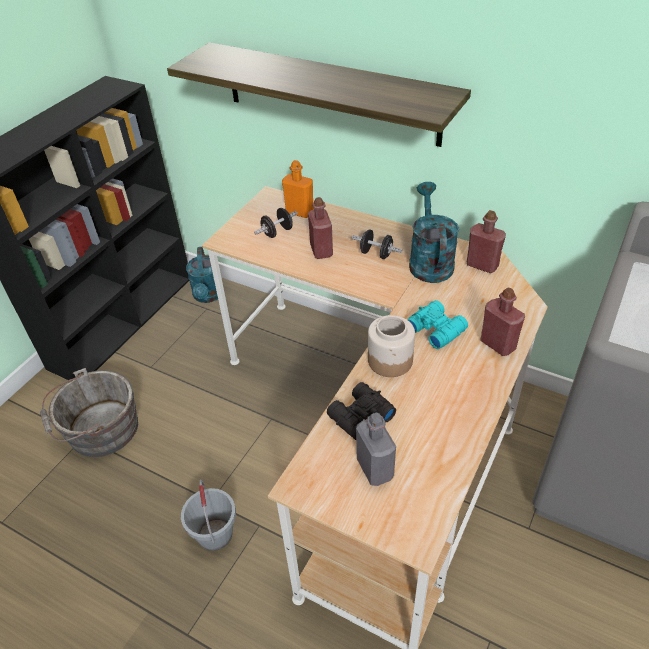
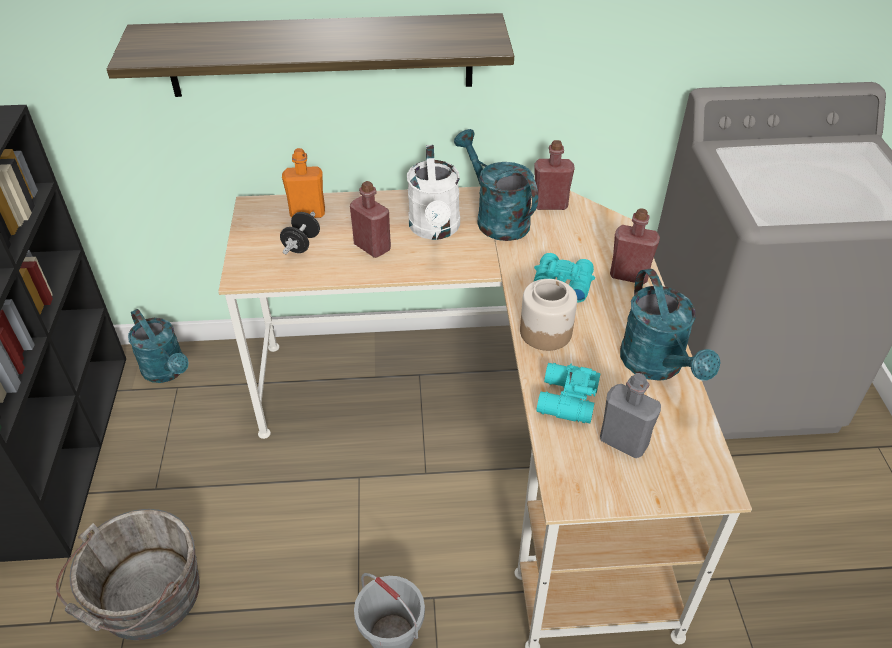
camera: 35 degrees left, 0 degrees up
black binoculars [327,382,396,440] -> turquoise binoculars [536,363,601,423]
black dumbbell [352,229,402,259] -> white watering can [407,145,460,240]
none -> turquoise watering can [620,269,720,381]

